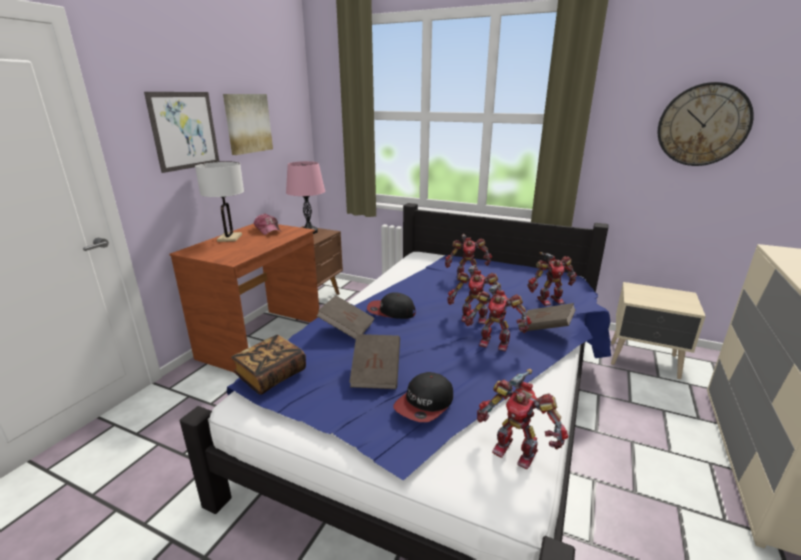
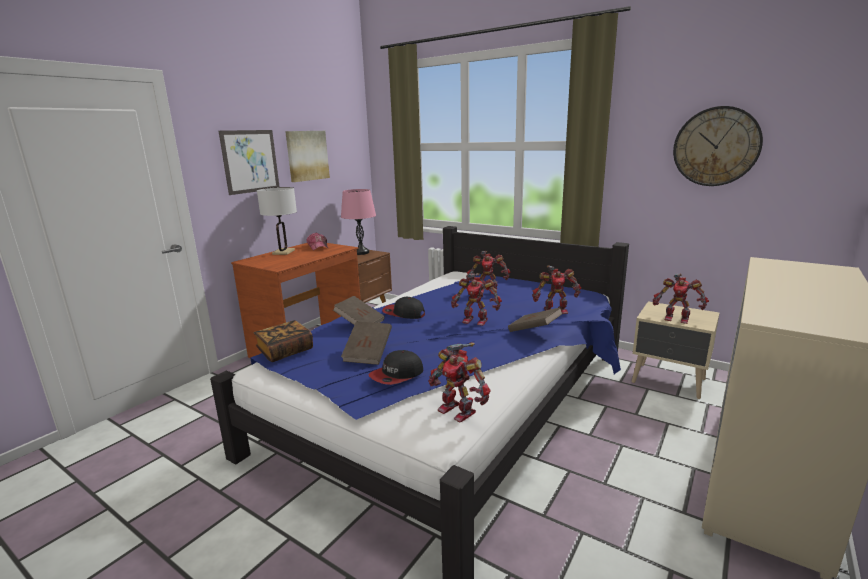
camera: 10 degrees right, 5 degrees down
toy robot [465,283,532,351] -> toy robot moved to [653,274,709,324]

